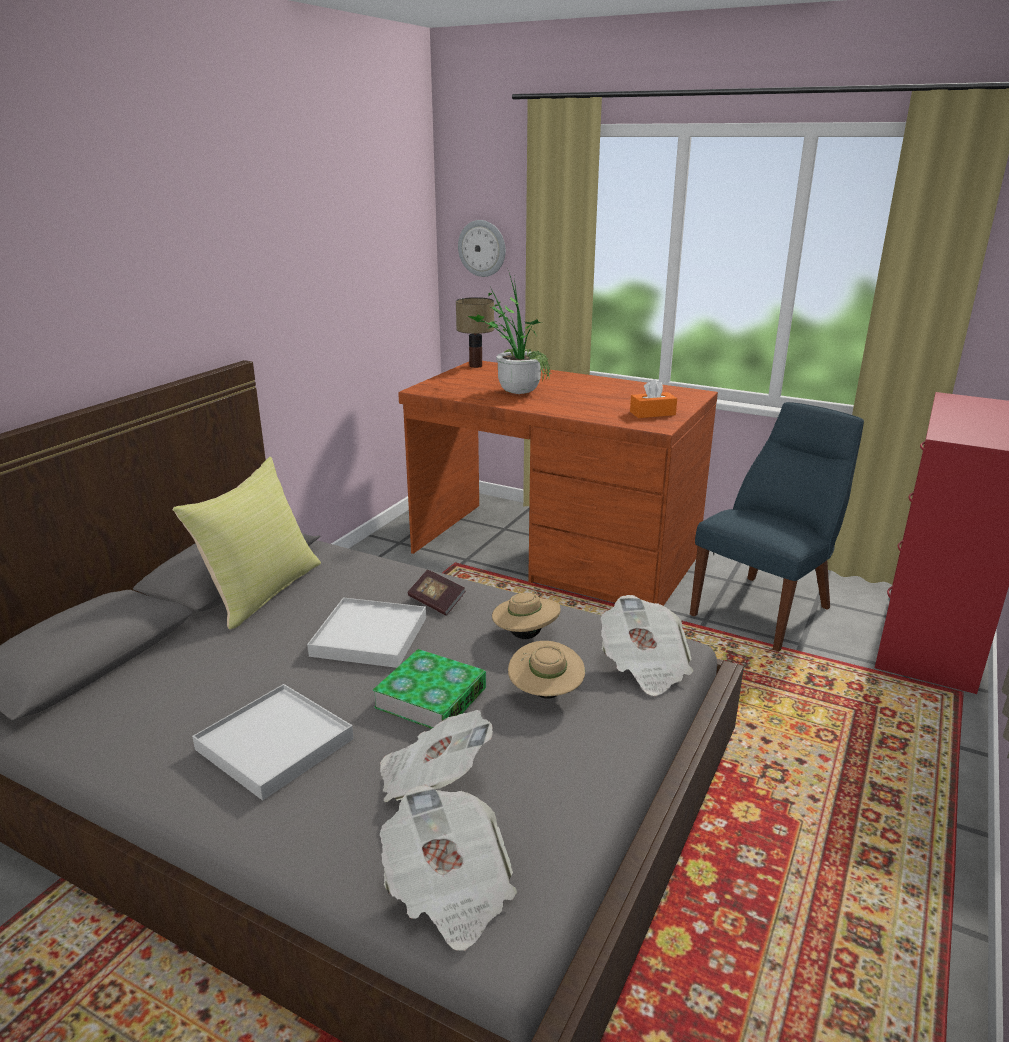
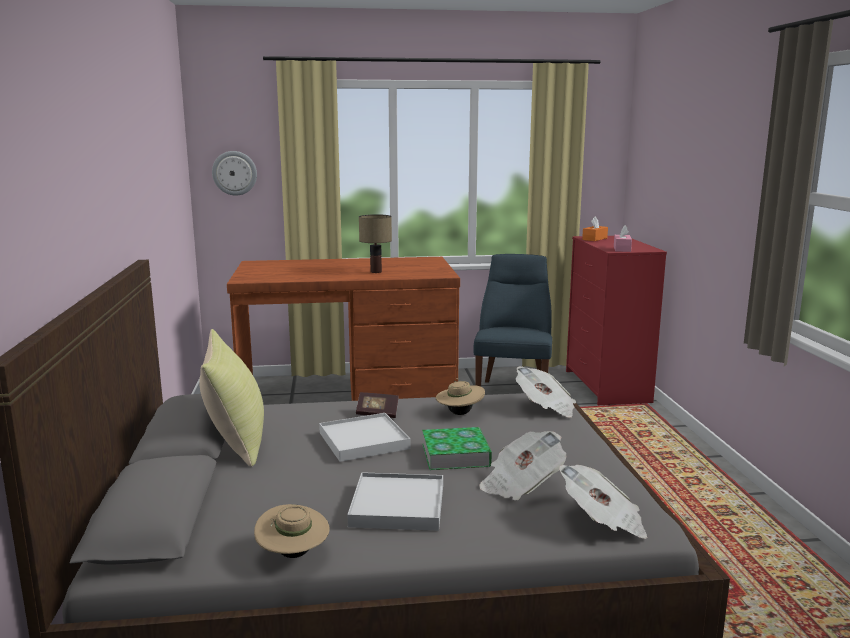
camera: 35 degrees left, 10 degrees down
table lamp [456,297,494,368] -> table lamp moved to [359,214,392,273]
potted plant [467,270,552,394] -> none
beige hat [508,641,585,699] -> beige hat moved to [254,504,330,558]
orange tissue box [630,379,677,418] -> orange tissue box moved to [582,216,608,241]
none -> pink tissue box [614,225,632,252]

